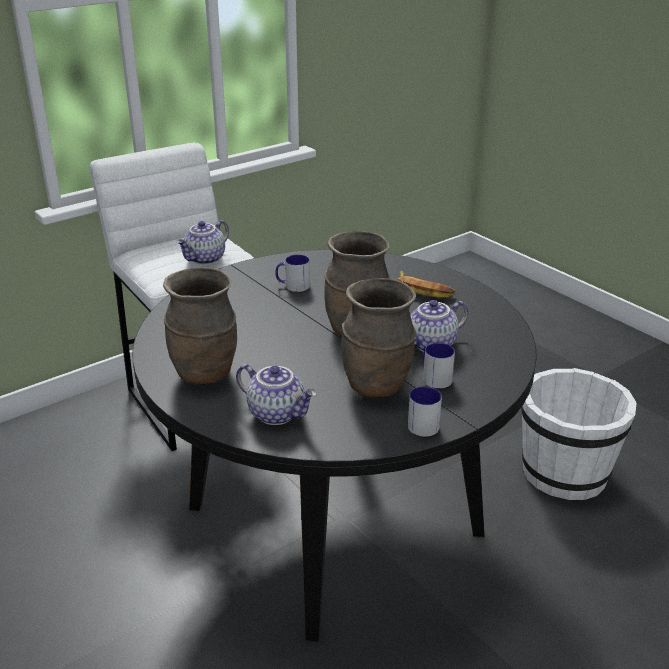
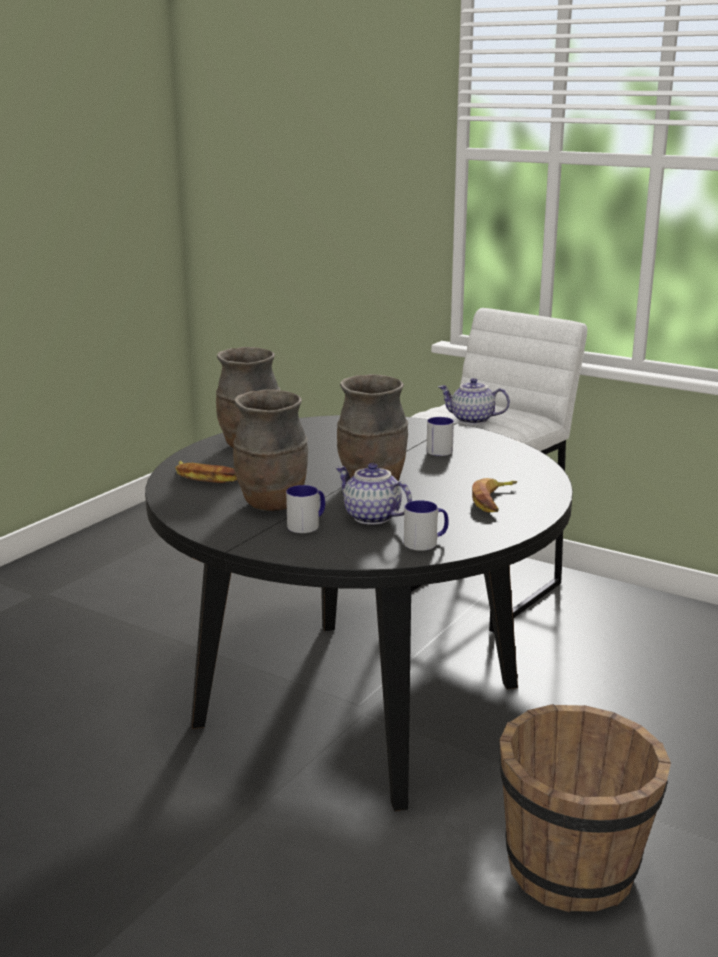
camera: 70 degrees right, 10 degrees down
teapot [236,364,317,425] -> banana [175,460,237,483]
mug [408,387,442,437] -> mug moved to [404,500,449,551]
white bucket [521,368,637,500] -> brown bucket [499,704,671,912]

